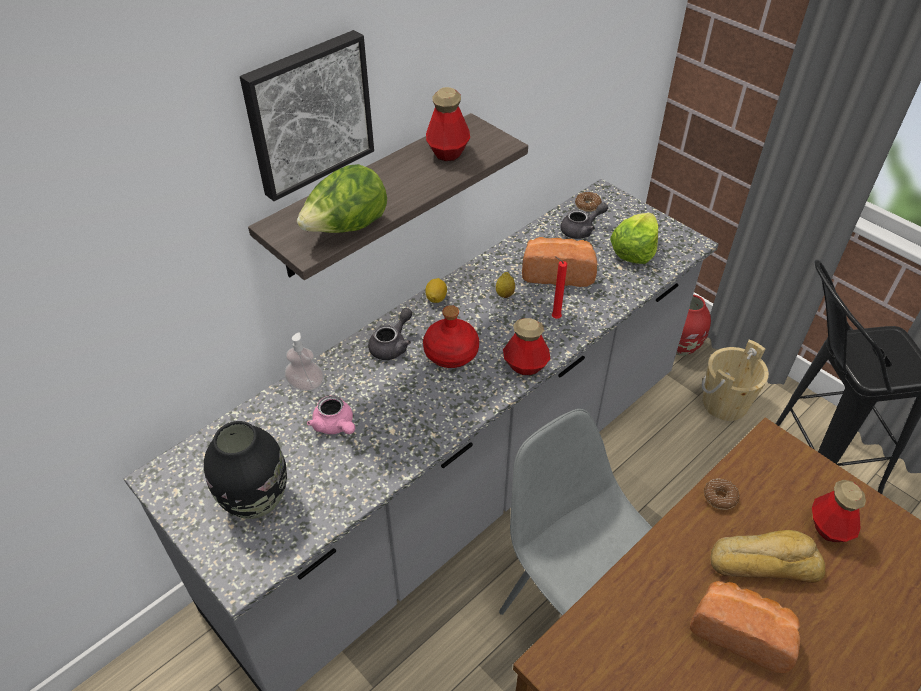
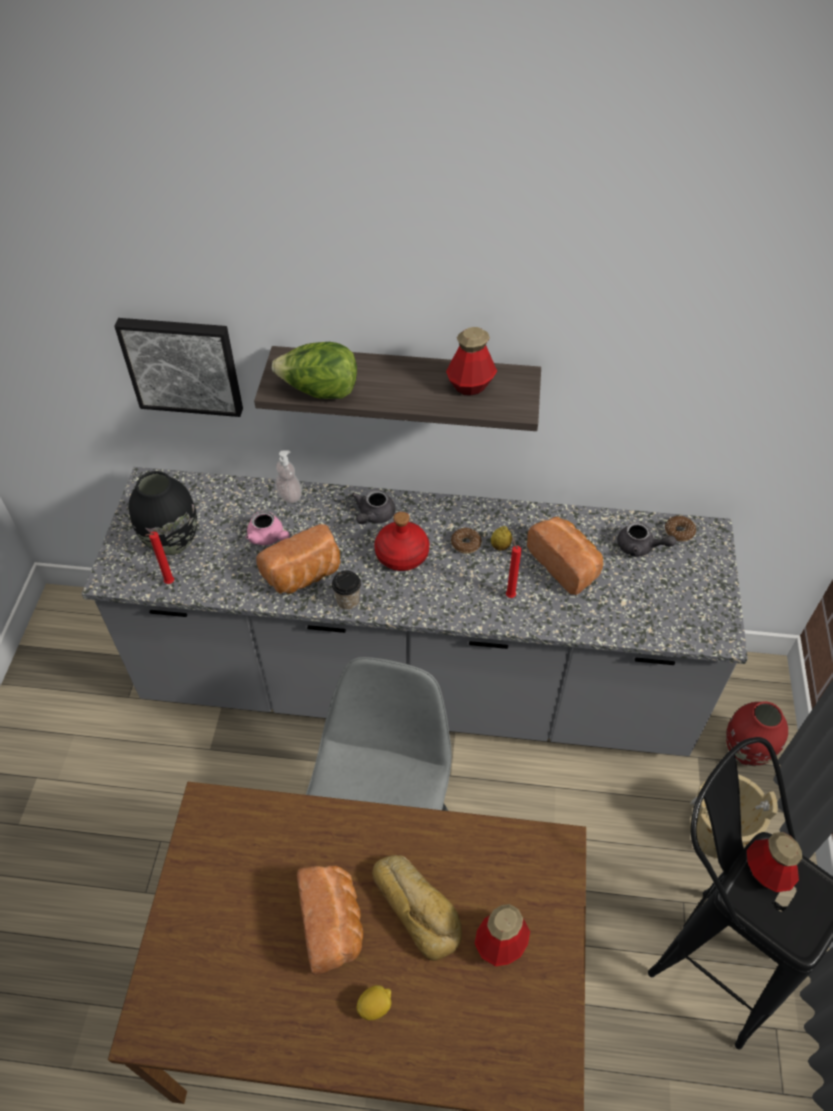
camera: 50 degrees right, 5 degrees up
picture [239,30,374,201] -> picture moved to [114,318,243,417]
pink teapot [307,395,355,434] -> pink teapot turned 60 degrees counterclockwise [246,511,290,545]
grey teapot [368,308,412,360] -> grey teapot turned 120 degrees clockwise [352,490,395,524]
lemon [426,278,447,303] -> lemon moved to [357,985,391,1020]
bottle [503,318,551,375] -> bottle moved to [747,832,802,892]
lettuce [610,213,658,264] -> none
donut [704,478,739,510] -> donut moved to [451,528,482,554]
none -> red candle [145,532,174,584]
none -> bread [256,524,341,594]
none -> cup [332,570,361,610]

